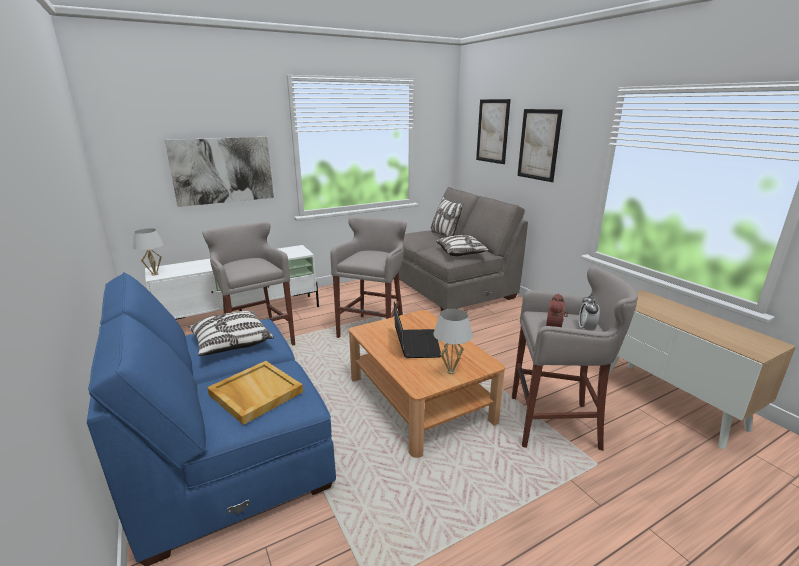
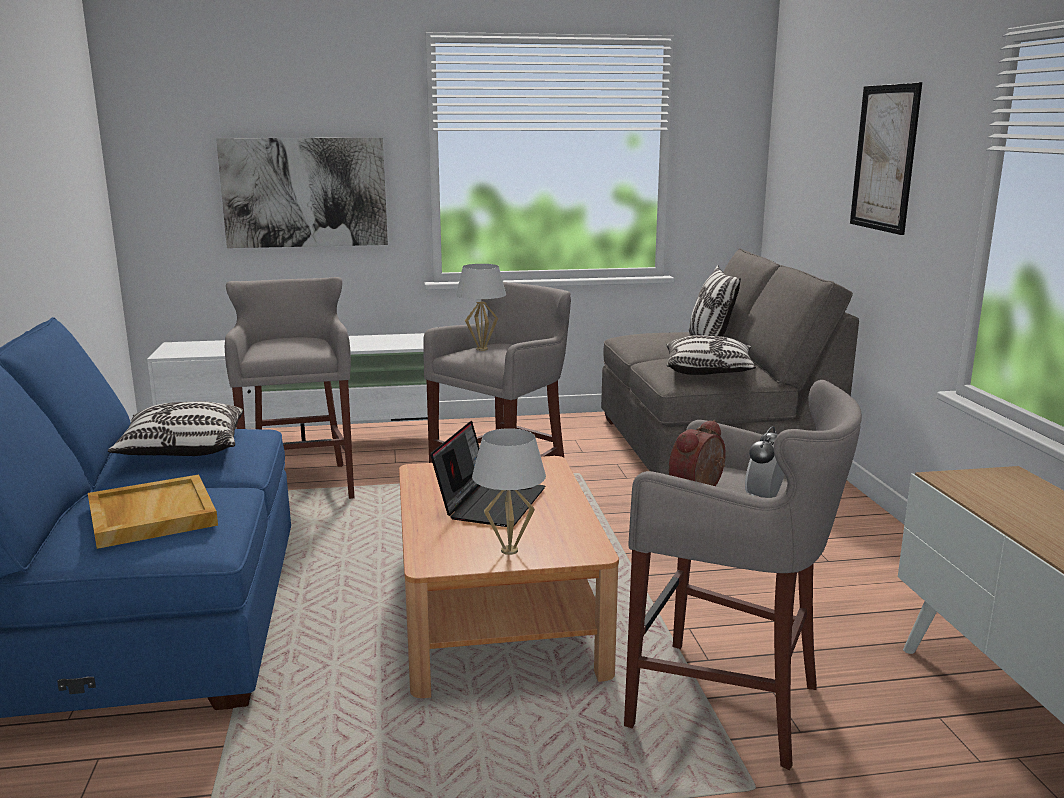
camera: 20 degrees right, 5 degrees down
white table lamp [133,228,164,276] -> white table lamp moved to [456,264,506,351]
picture [476,99,511,164] -> none

